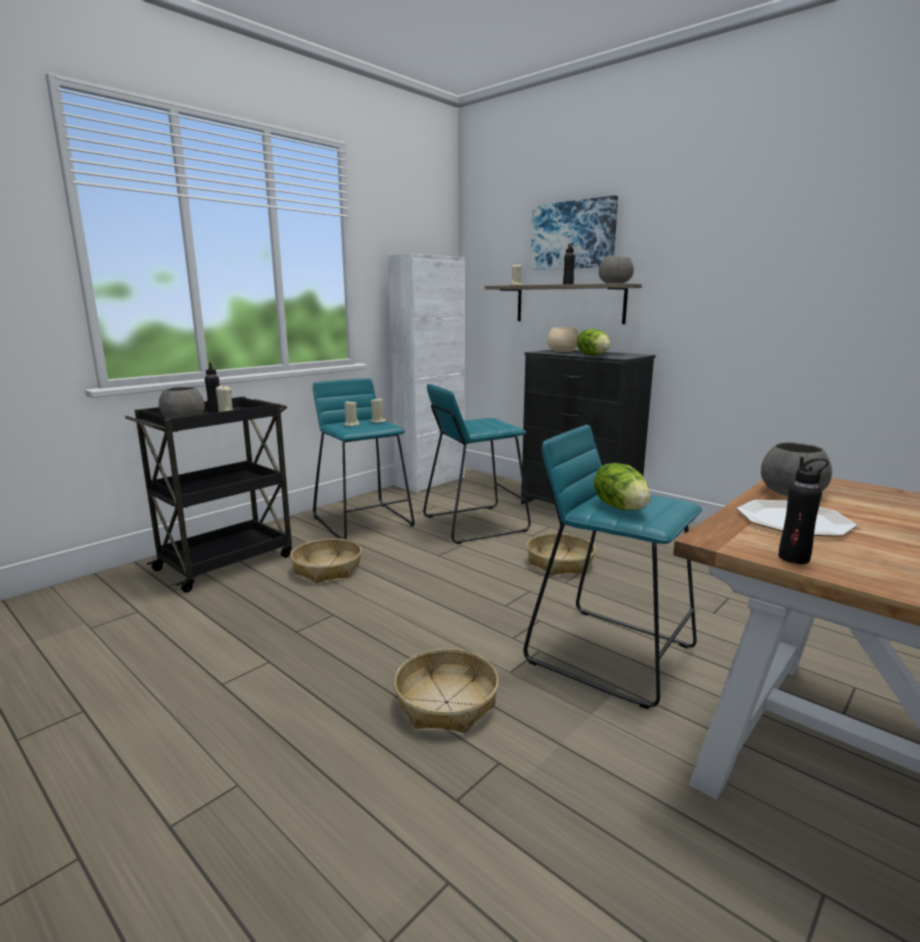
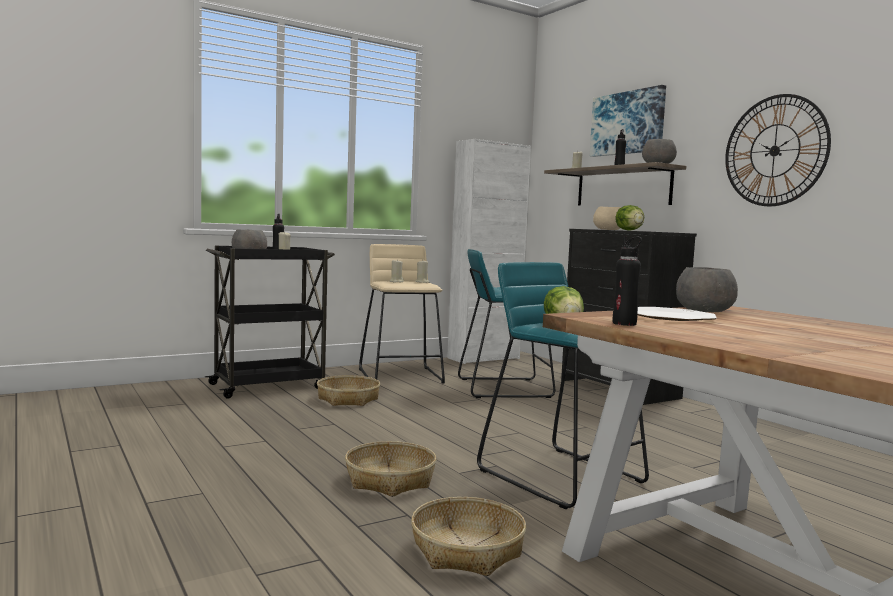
camera: 15 degrees right, 10 degrees down
turquoise stool [313,378,415,539] -> beige stool [359,244,445,384]
basket [527,533,596,575] -> basket moved to [411,497,526,576]
none -> wall clock [725,94,831,207]

